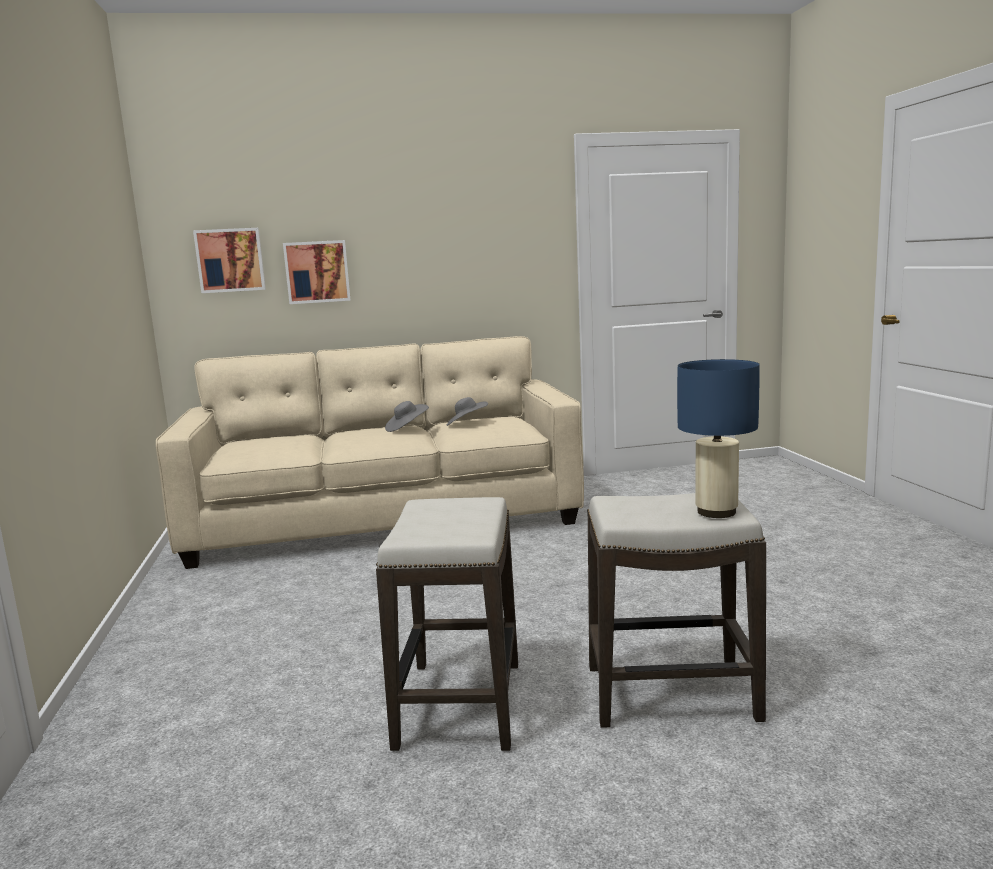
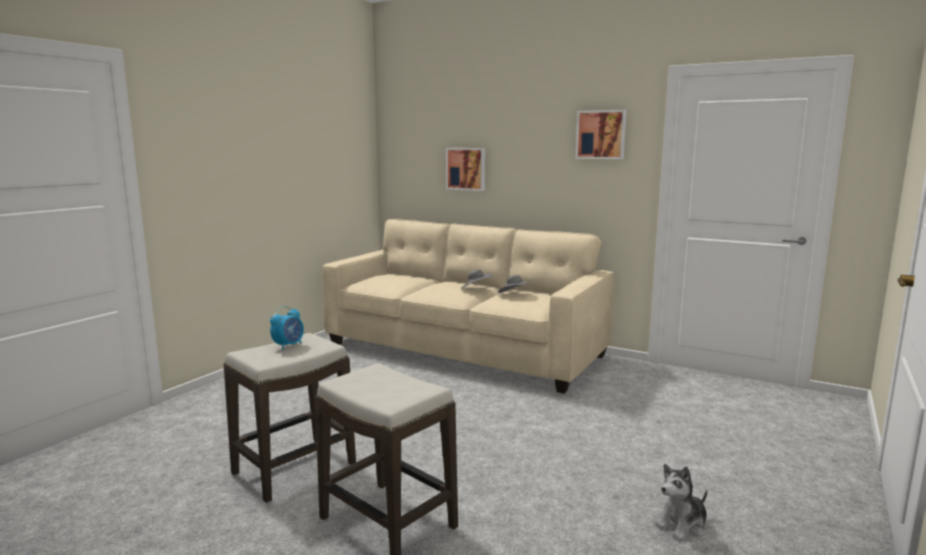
camera: 40 degrees right, 0 degrees up
picture [193,228,266,293] -> picture moved to [576,110,626,159]
blue table lamp [677,359,760,518] -> none
none -> alarm clock [270,306,304,350]
none -> plush toy [654,464,707,541]

